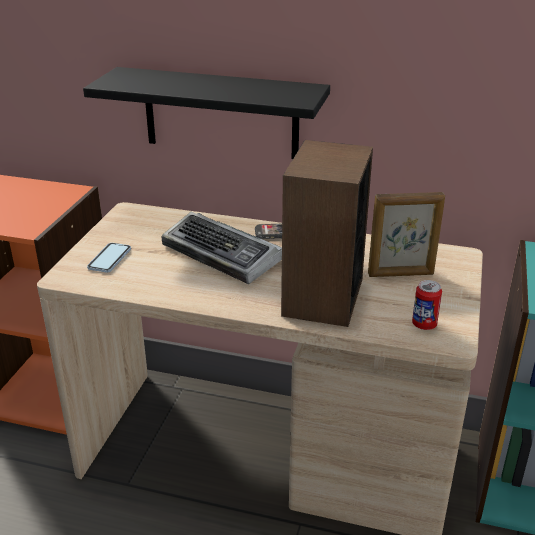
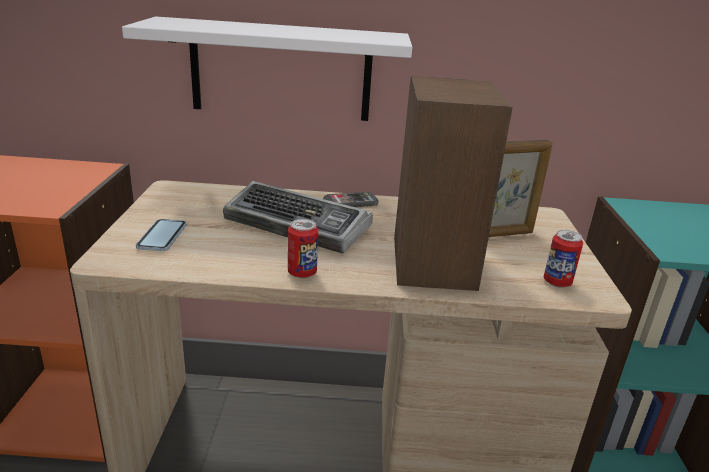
camera: 15 degrees left, 5 degrees down
black shelf [83,67,330,159] -> white shelf [122,16,412,121]
none -> can [288,219,318,278]

